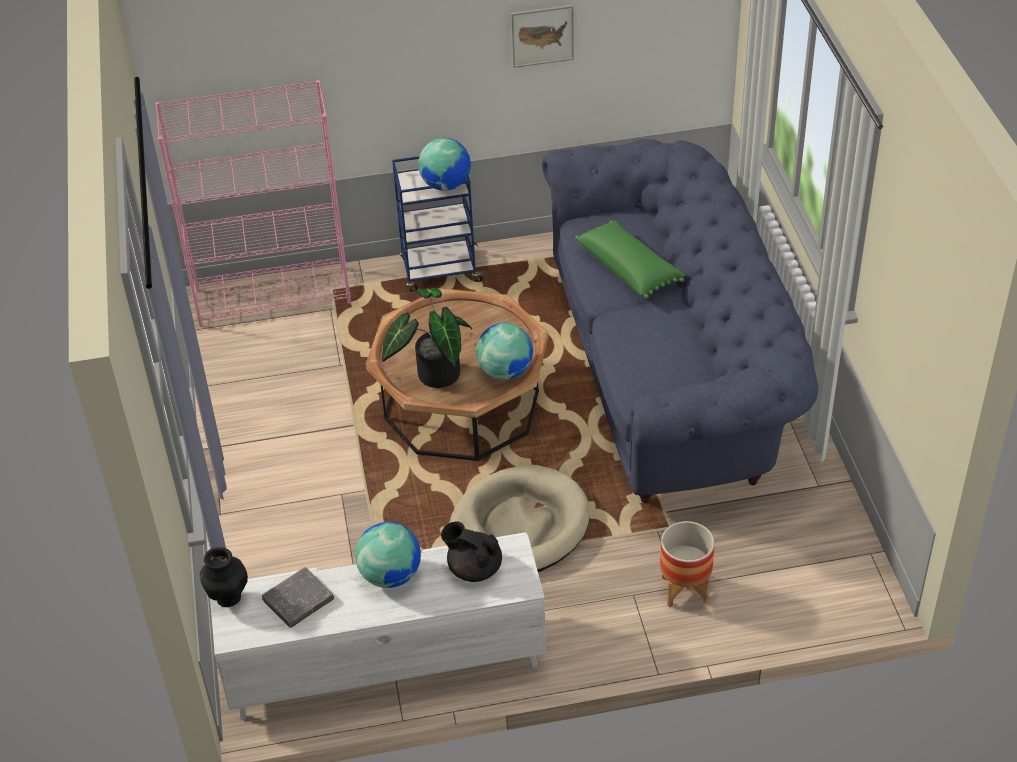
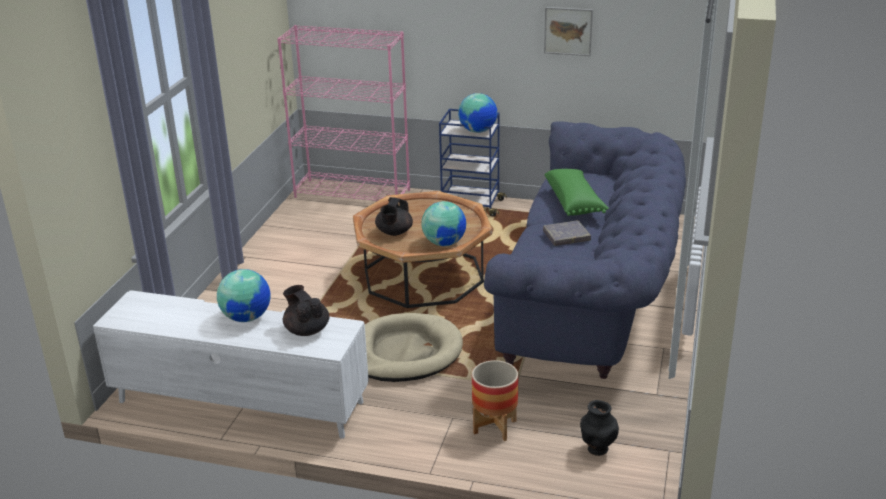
camera: 25 degrees right, 15 degrees down
black vase [199,547,248,607] -> black vase moved to [580,400,619,456]
grey book [262,567,334,628] -> grey book moved to [543,220,591,246]
potted plant [382,287,472,388] -> black teapot [375,197,413,236]

